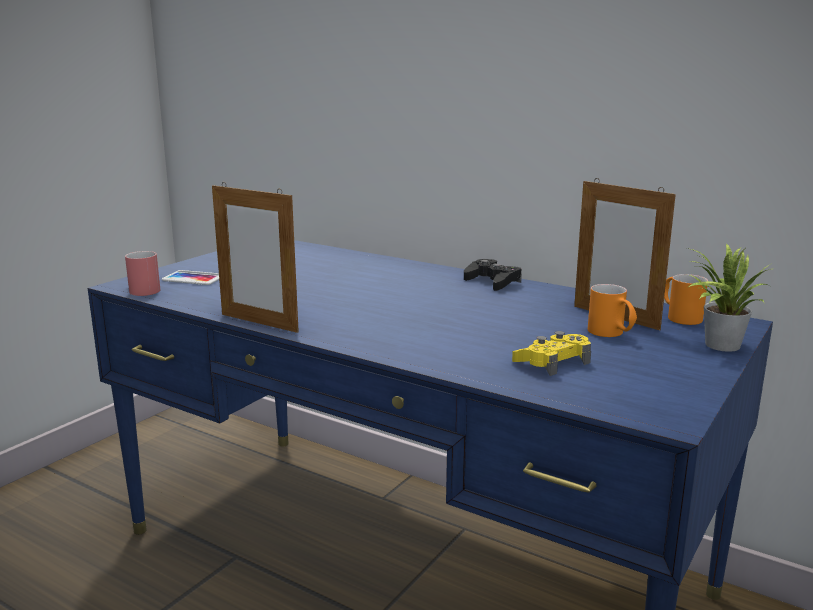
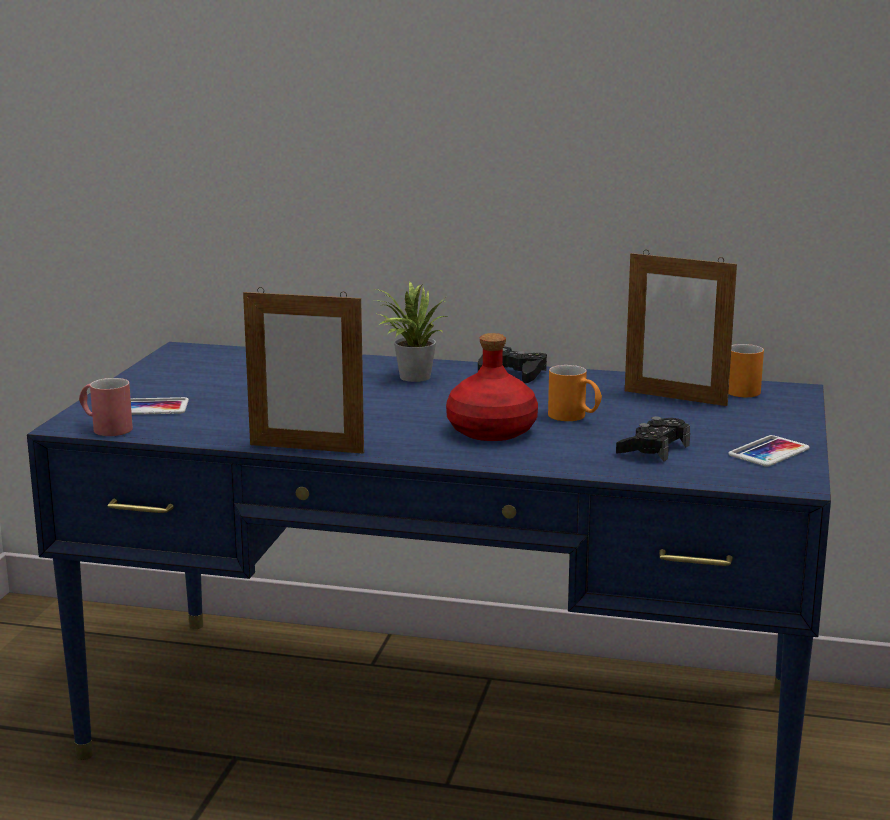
camera: 20 degrees left, 0 degrees up
yellow game controller [512,331,591,376] -> black game controller [616,416,690,462]
orange mug [588,284,637,337] -> orange mug moved to [548,365,602,421]
potted plant [687,244,772,352] -> potted plant moved to [375,282,448,382]
none -> red bottle [446,333,538,441]
none -> phone [728,435,810,467]

